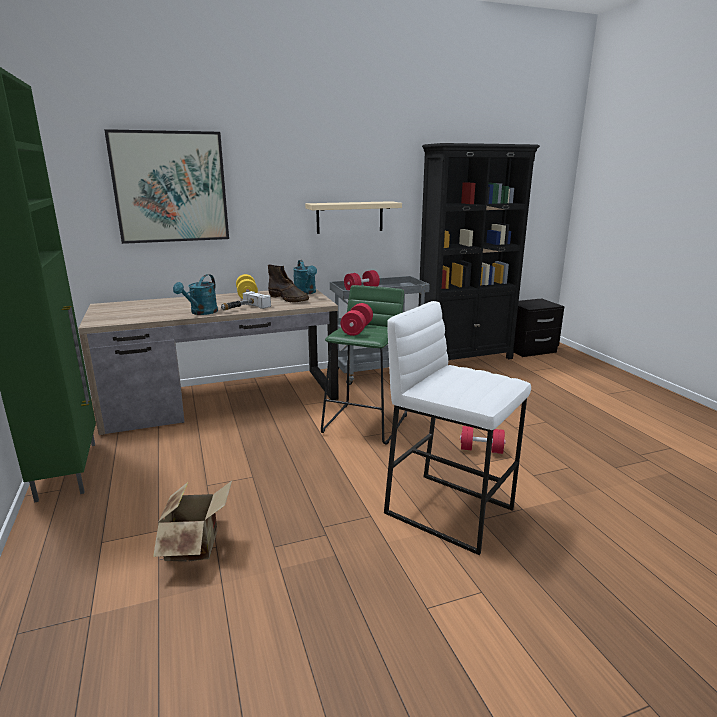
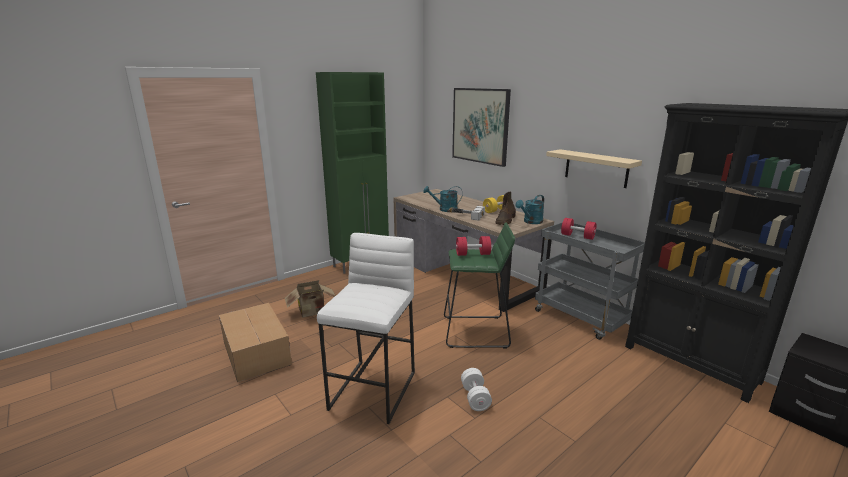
camera: 70 degrees right, 0 degrees up
red dumbbell [460,426,506,454] -> white dumbbell [461,368,492,411]
none -> cardboard box [219,303,292,382]

